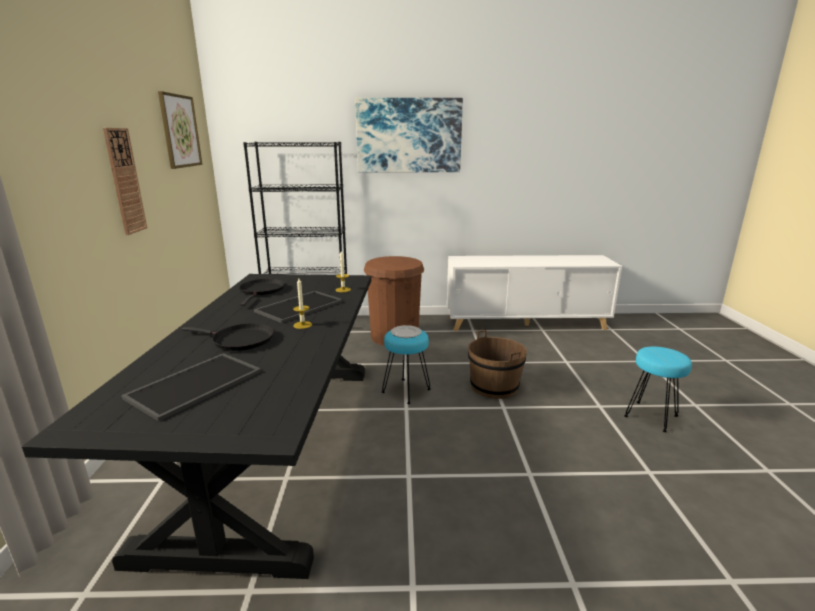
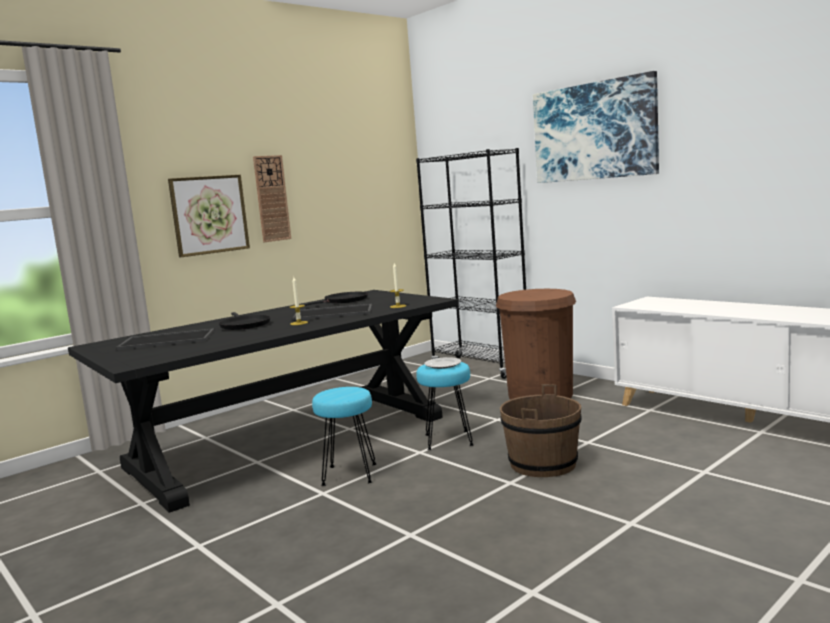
camera: 50 degrees right, 10 degrees down
picture [158,91,203,169] -> picture moved to [168,175,250,257]
turquoise stool [624,346,692,432] -> turquoise stool moved to [312,387,377,486]

